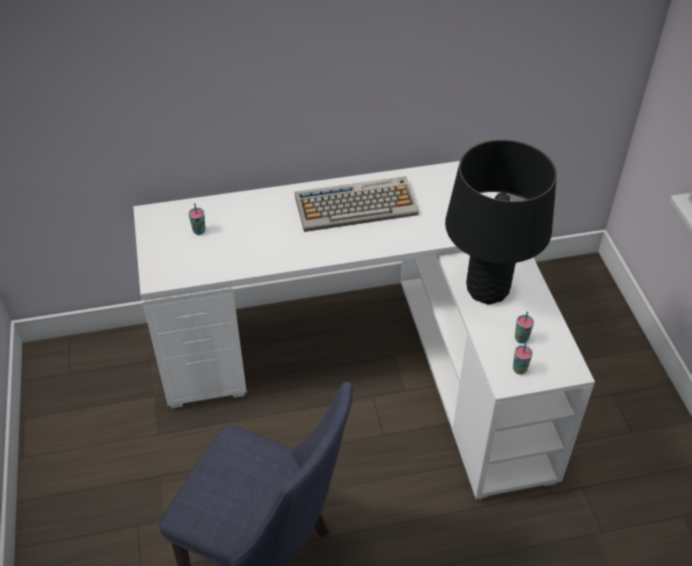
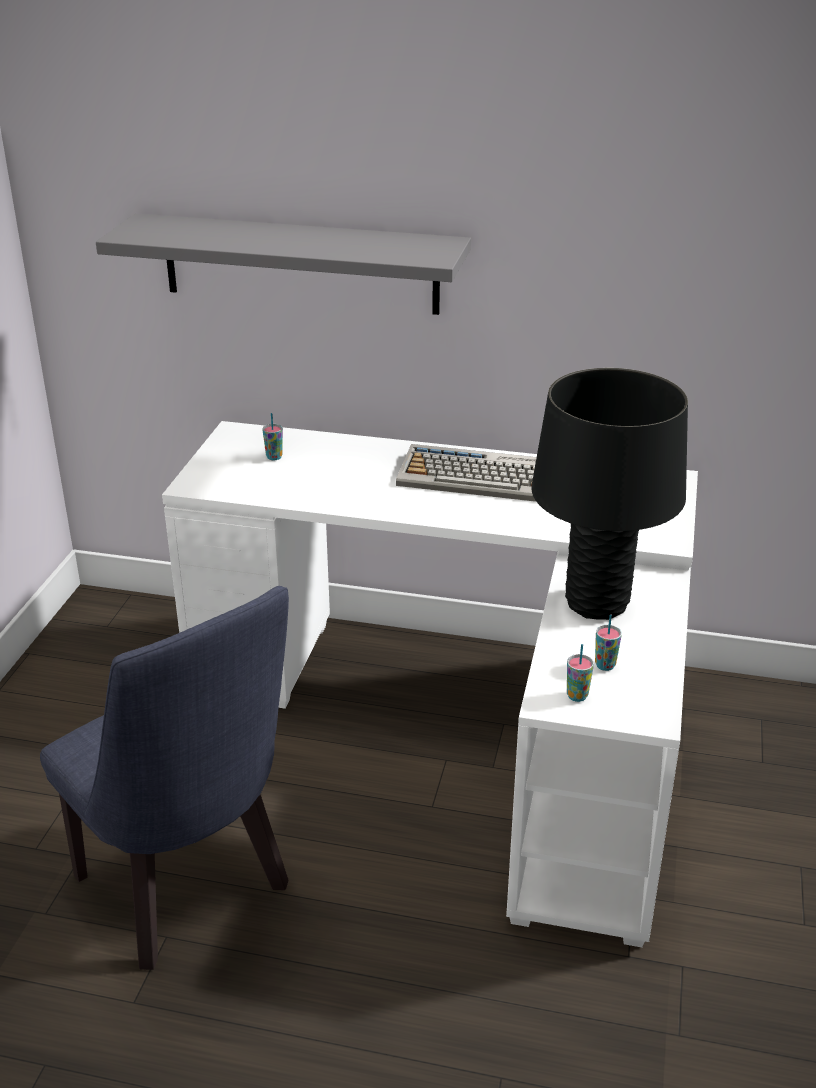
camera: 25 degrees right, 15 degrees down
none -> grey shelf [96,213,471,315]

